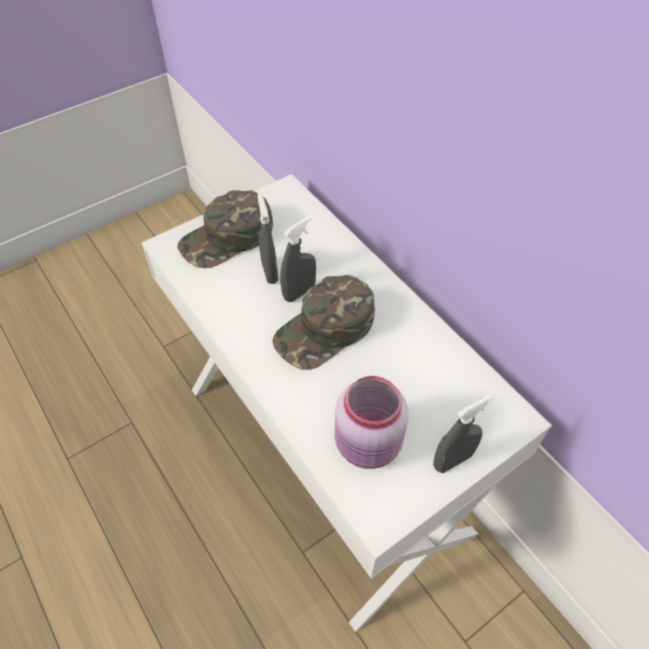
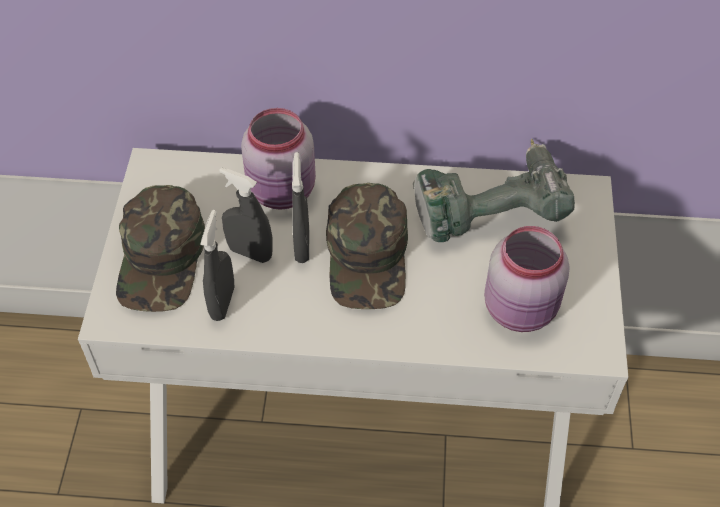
camera: 50 degrees left, 0 degrees up
grey spray bottle [433,394,493,473] -> grey spray bottle moved to [200,210,234,321]
none -> pink jar [241,108,316,210]
none -> power drill [413,139,575,242]

